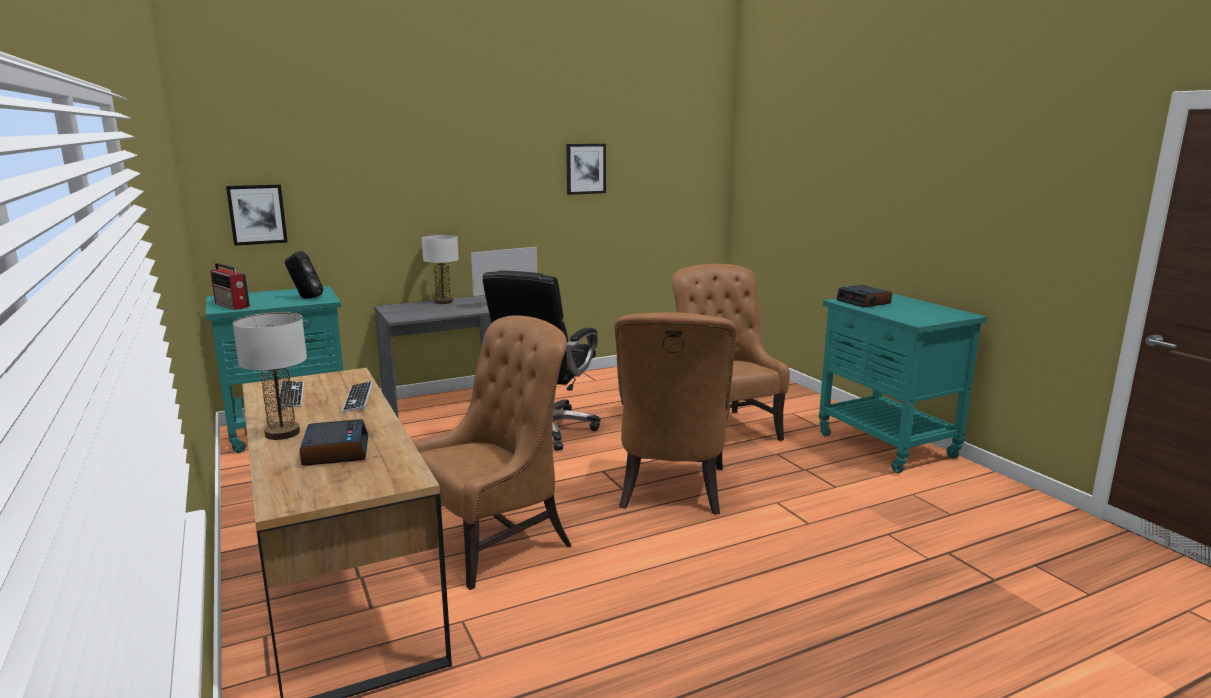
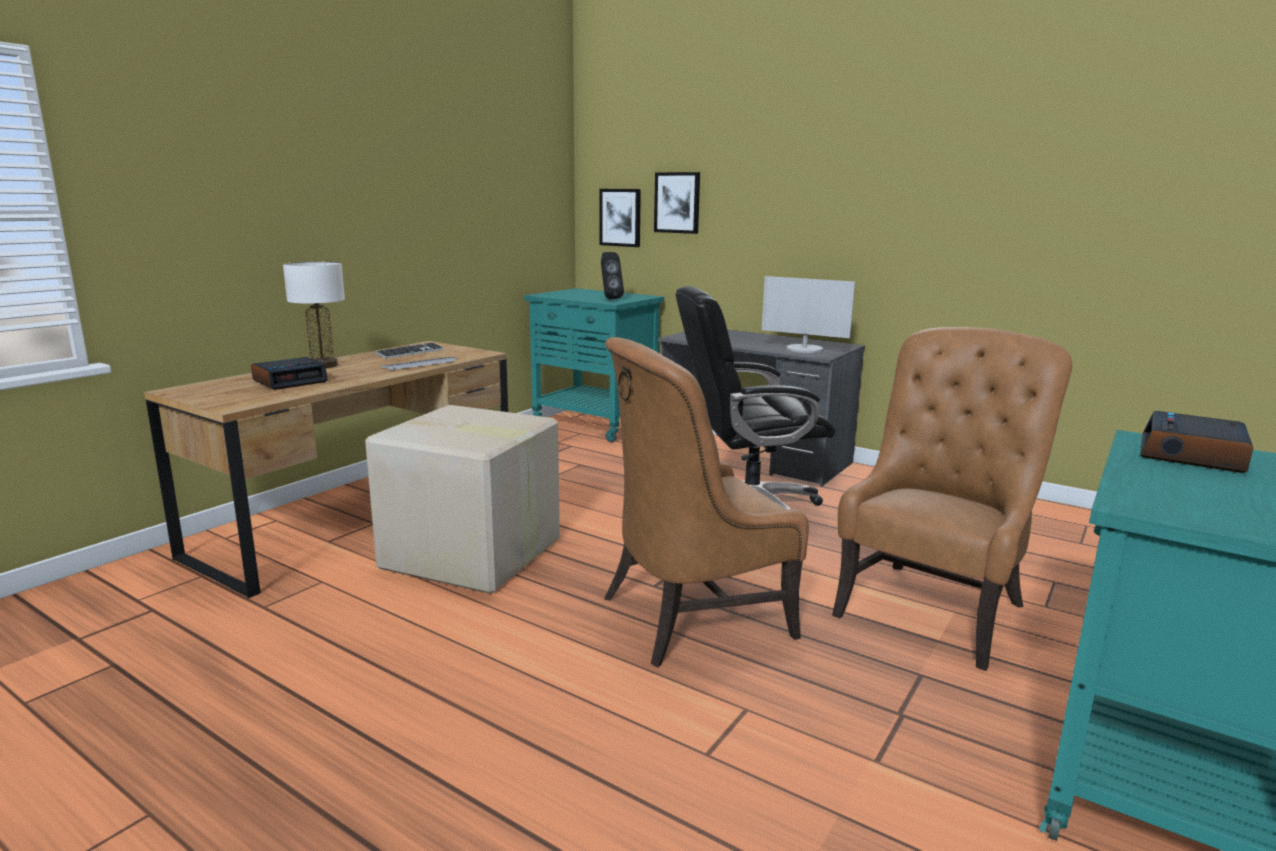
camera: 60 degrees right, 0 degrees up
radio [210,263,250,310] -> none
brown chair [414,315,572,590] -> cardboard box [365,405,560,594]
table lamp [422,234,459,304] -> none
picture [566,144,606,195] -> picture moved to [654,172,700,234]

